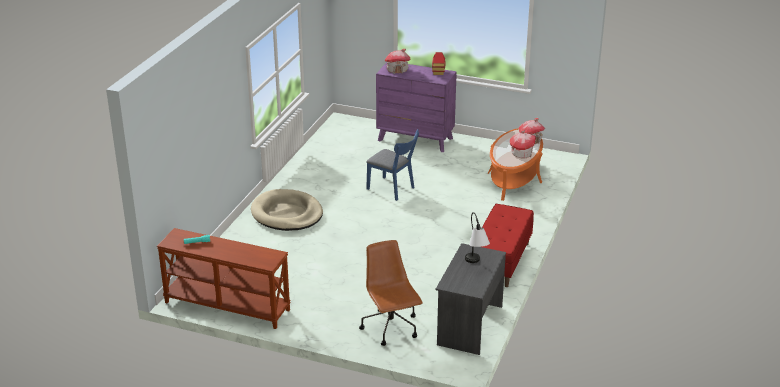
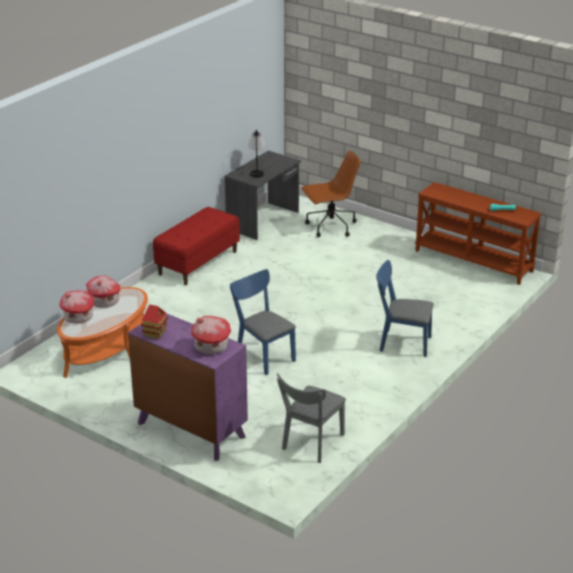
camera: 165 degrees left, 0 degrees up
beige dog bed [251,189,323,231] -> blue chair [376,260,434,357]
brown office chair [359,240,423,346] -> brown office chair turned 105 degrees counterclockwise [301,151,361,237]
none -> grey chair [277,373,346,463]

